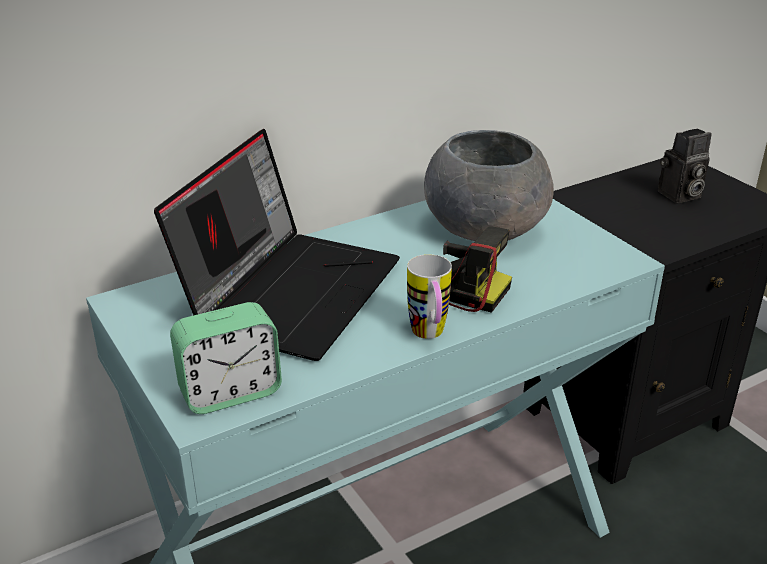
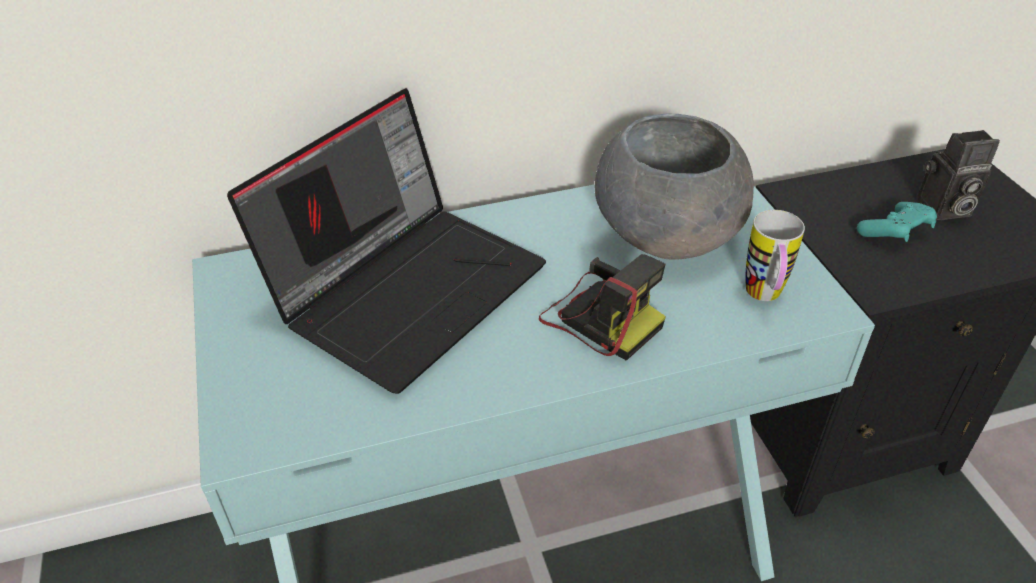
camera: 15 degrees right, 10 degrees up
alarm clock [170,302,282,414] -> none
mug [407,254,452,339] -> mug moved to [745,210,805,301]
none -> turquoise game controller [857,202,937,242]

